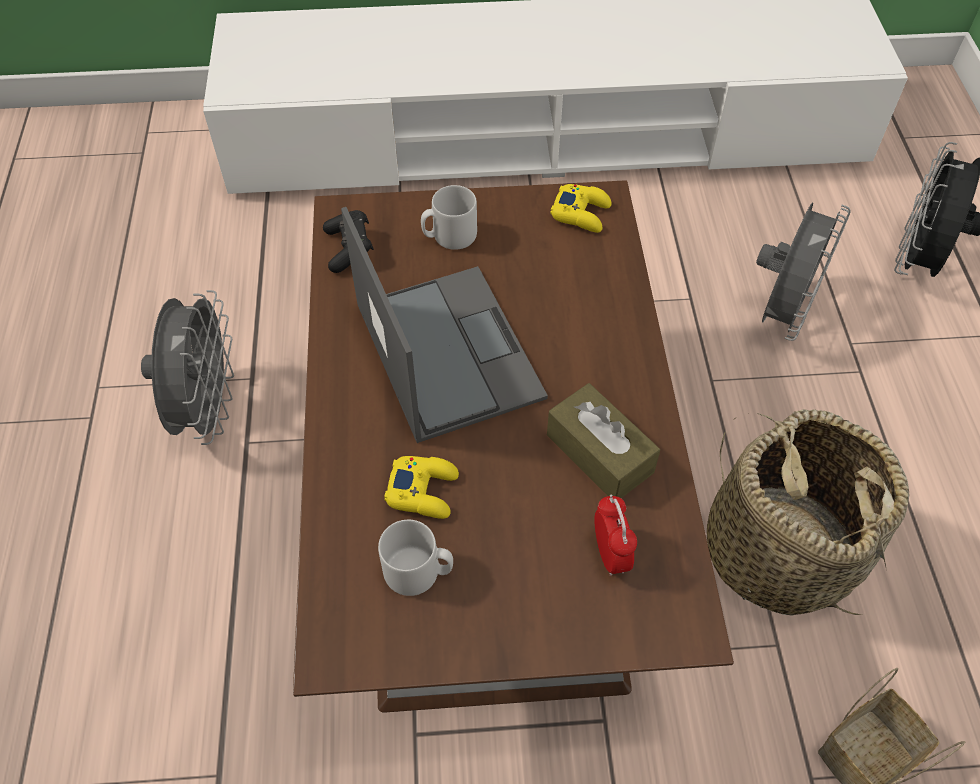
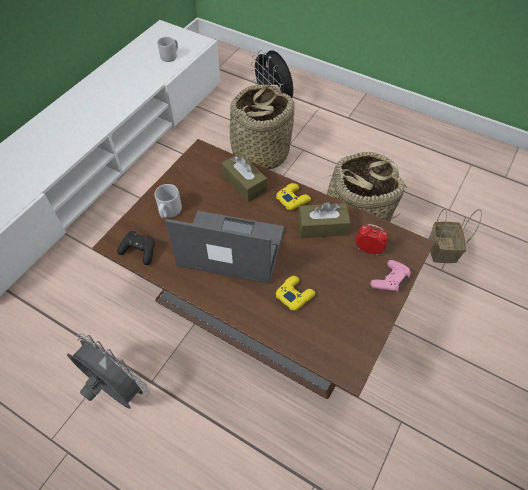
camera: 55 degrees left, 0 degrees up
grey mug [378,520,453,596] -> grey mug moved to [158,37,178,62]
yellow game controller [550,184,612,233] -> yellow game controller moved to [276,183,311,210]
grey fan [756,203,851,341] -> basket [224,85,295,170]
none -> brown tissue box [221,153,267,202]
none -> pink game controller [370,260,411,292]

